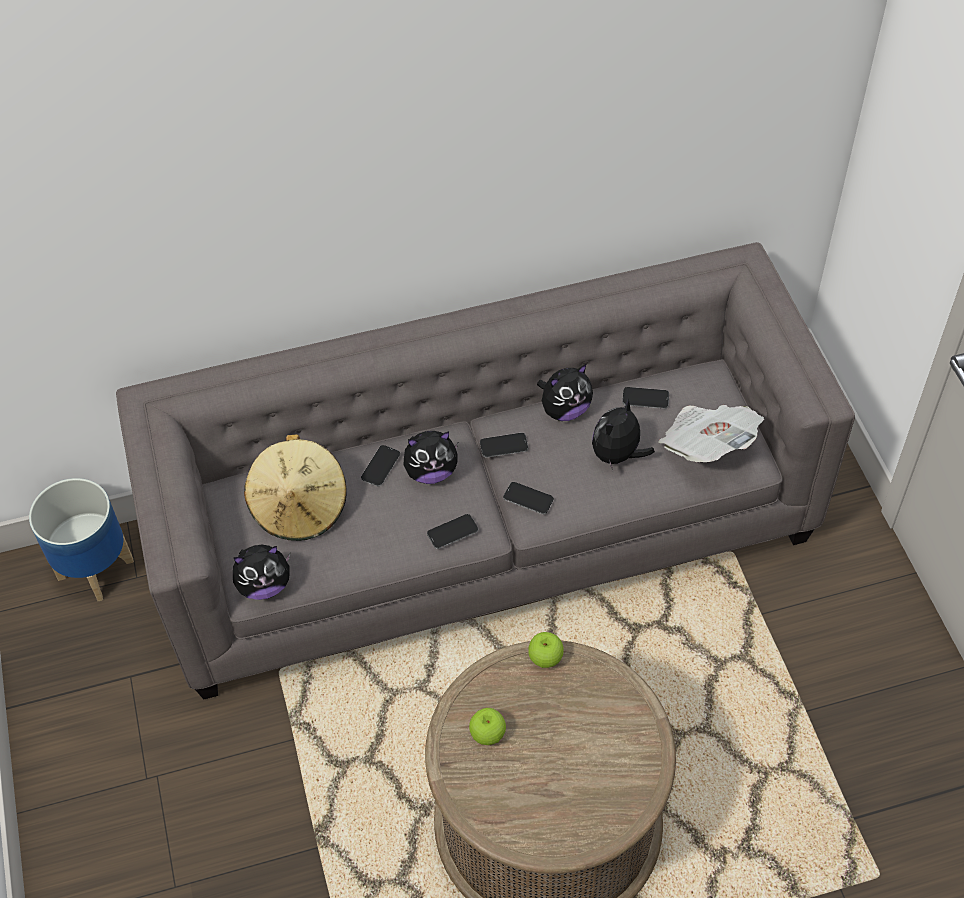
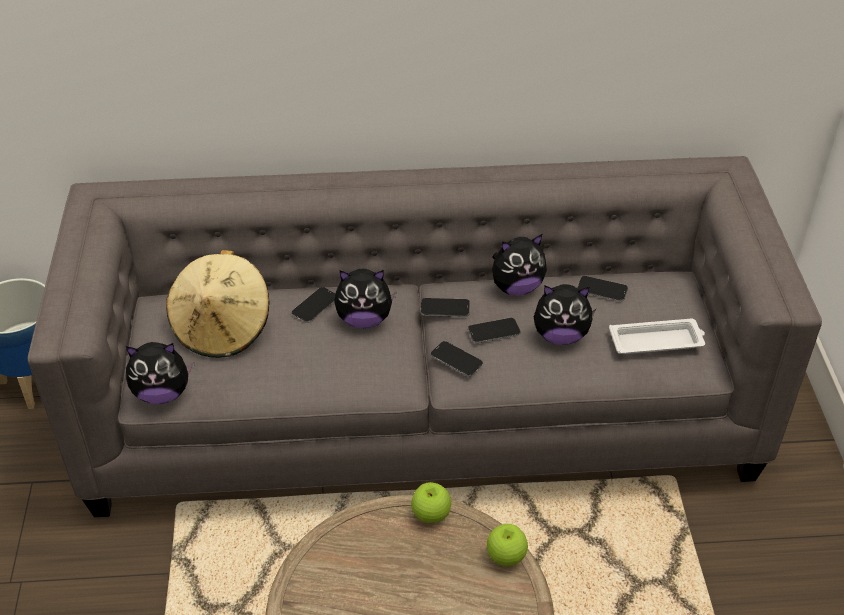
camera: 10 degrees right, 10 degrees down
phone [427,514,478,549] -> phone moved to [468,318,521,343]
apple [469,708,506,745] -> apple moved to [487,524,528,566]
plush toy [592,399,655,471] -> plush toy turned 135 degrees counterclockwise [534,284,596,345]
newspaper [658,405,764,462] -> white tray [609,319,705,354]

